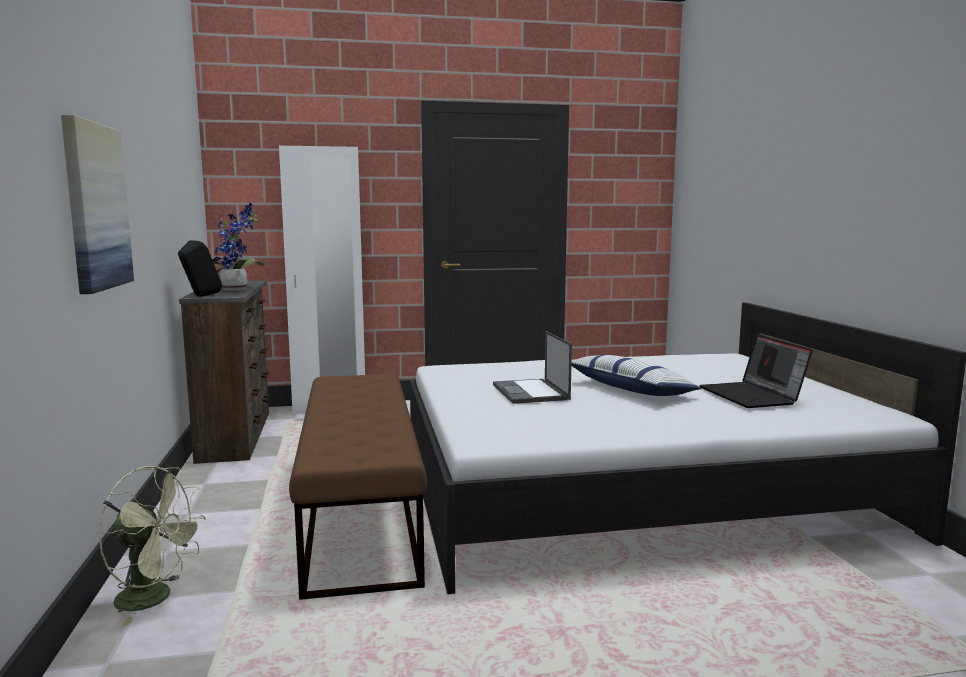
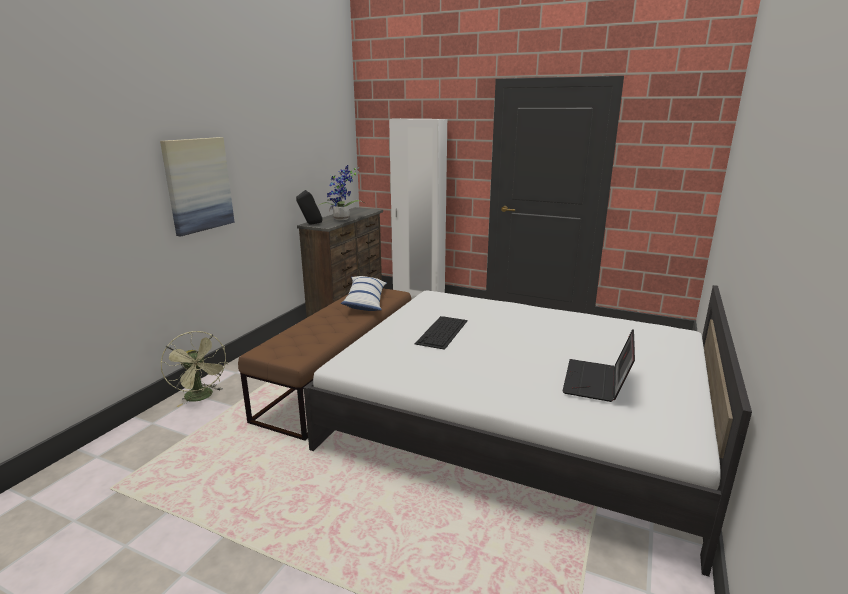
camera: 35 degrees right, 10 degrees up
laptop [493,331,572,404] -> keyboard [415,316,468,350]
pillow [571,355,701,396] -> pillow moved to [341,276,387,311]

